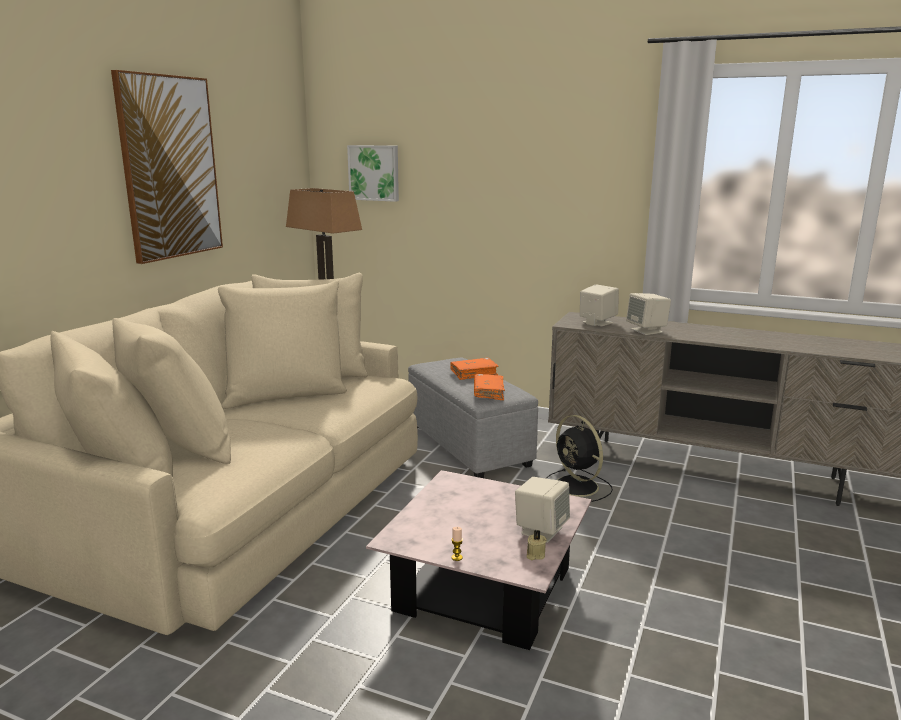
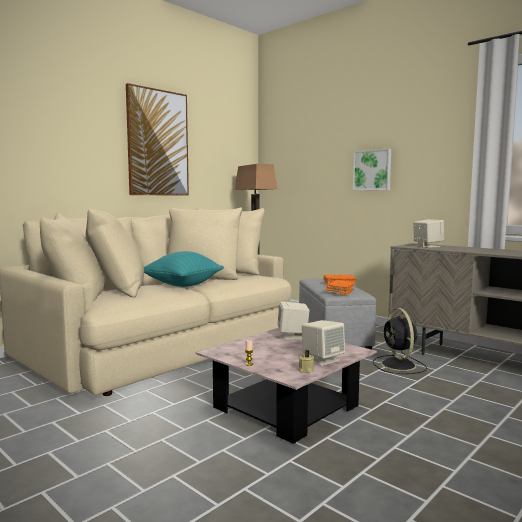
camera: 20 degrees right, 10 degrees down
picture [347,145,399,202] -> picture moved to [353,149,391,190]
beige speaker [626,293,671,335] -> beige speaker moved to [278,301,309,340]
none -> turquoise pillow [144,251,224,287]

